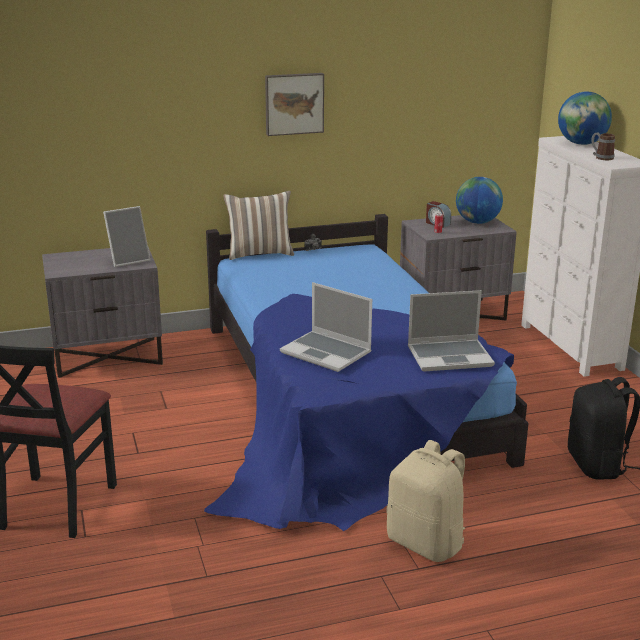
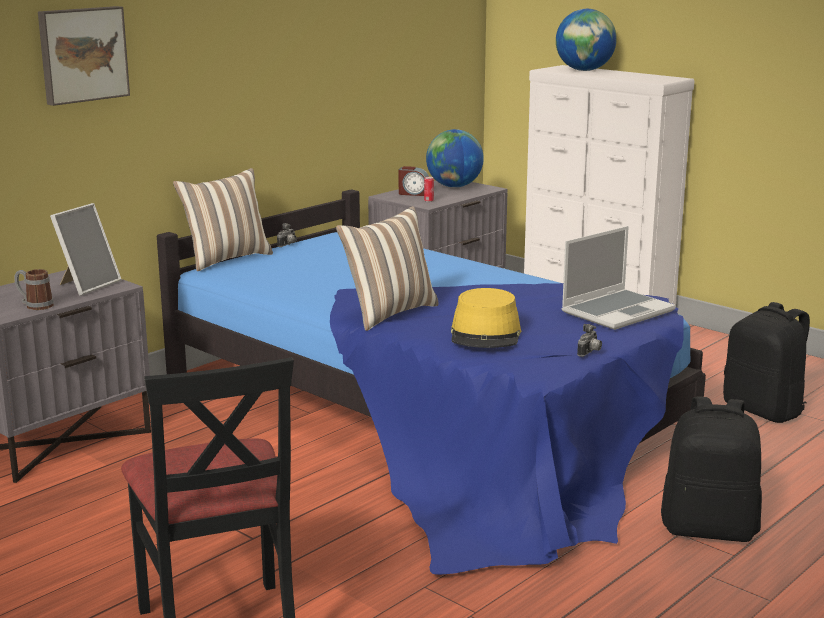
camera: 30 degrees left, 5 degrees down
picture [265,73,324,136] -> picture moved to [38,6,130,106]
laptop [280,282,372,372] -> yellow hat [451,288,521,348]
beige backpack [386,440,465,562] -> black backpack [661,397,762,542]
mug [591,132,615,160] -> mug moved to [14,269,54,310]
none -> pillow [336,206,439,331]
none -> camera [577,324,602,357]

